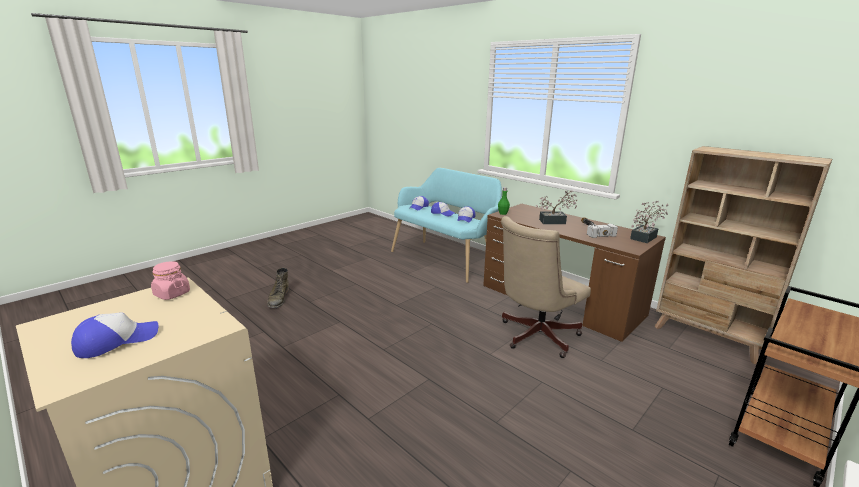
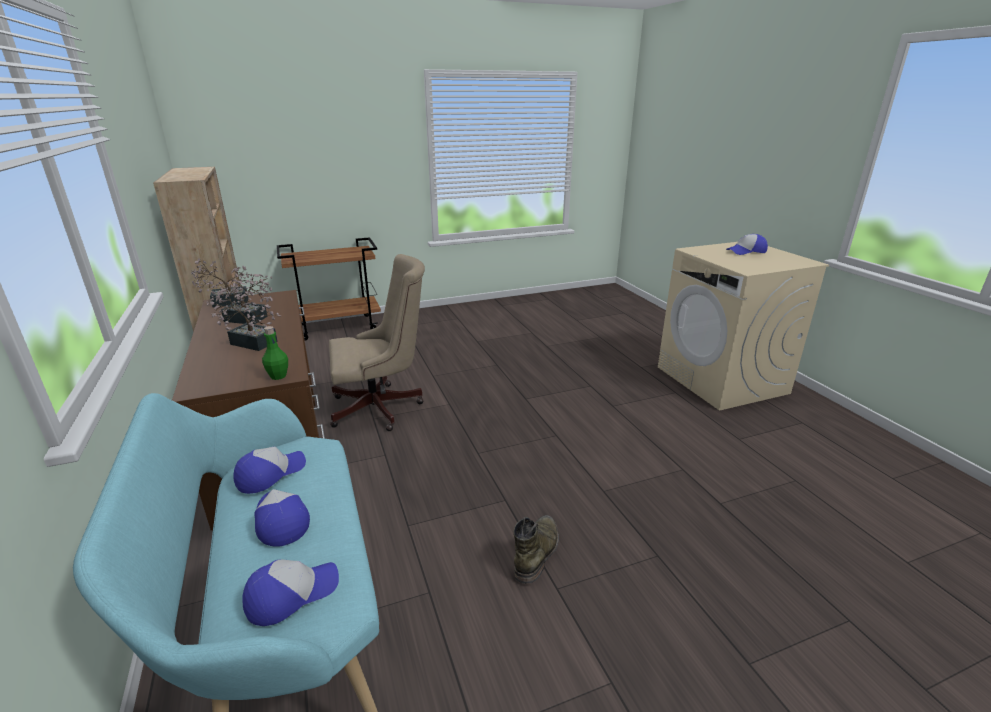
camera: 155 degrees left, 5 degrees up
pink jar [151,261,190,300] -> none
green boot [267,268,289,308] -> green boot moved to [513,515,559,584]
hammer [581,217,618,238] -> potted plant [210,273,273,324]

